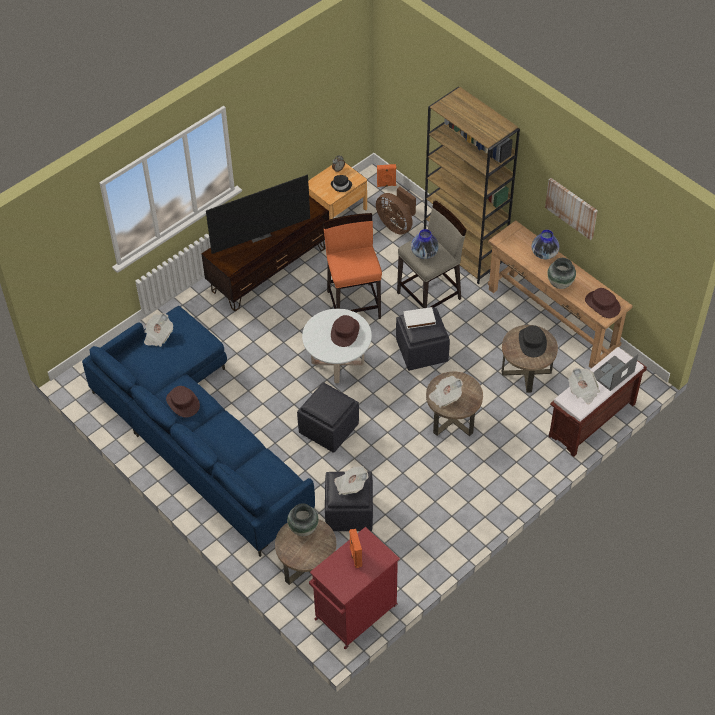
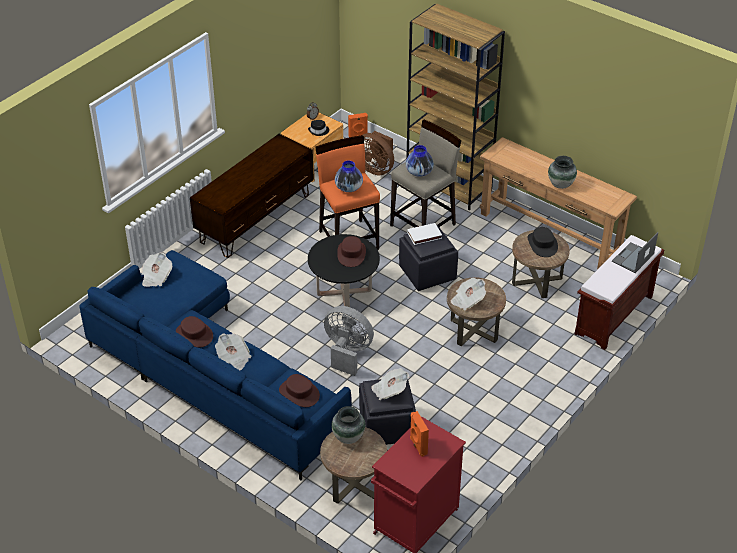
camera: 10 degrees left, 10 degrees down
television [206,174,310,254] -> none
black ottoman [297,382,359,453] -> grey fan [324,306,374,376]
white coffee table [302,309,372,383] -> black coffee table [308,234,380,307]
vase [532,230,559,259] -> vase moved to [335,161,363,192]
picture [545,178,598,240] -> none
newspaper [568,368,600,404] -> newspaper moved to [215,333,252,370]
brown hat [585,288,621,318] -> brown hat moved to [279,374,320,407]

